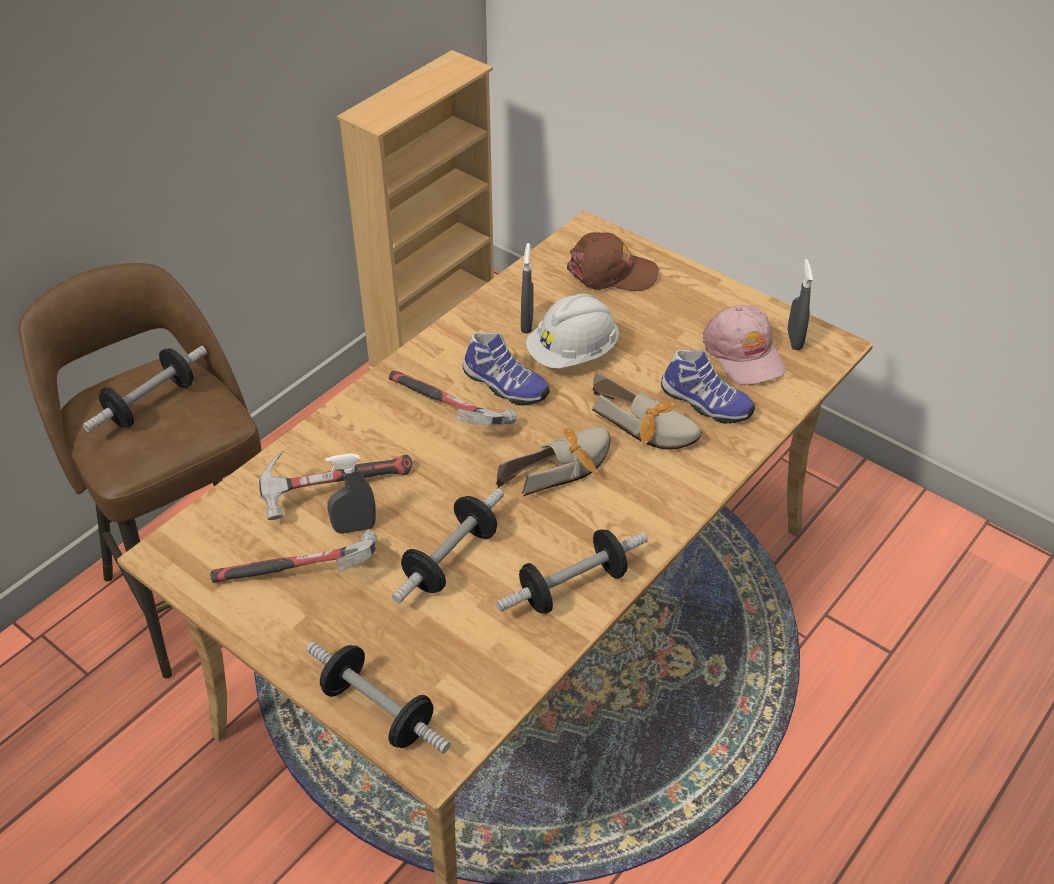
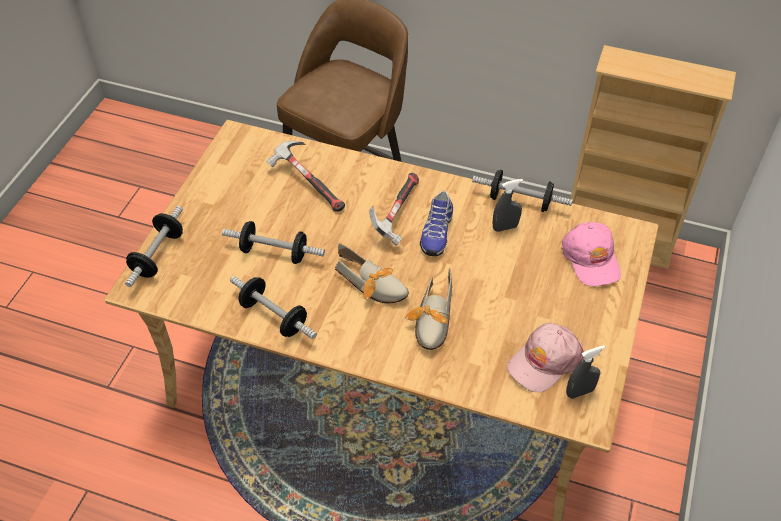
camera: 70 degrees right, 5 degrees up
dumbbell [82,346,207,432] -> dumbbell moved to [472,170,573,212]
hammer [210,531,377,583] -> none
grey spray bottle [326,453,376,534] -> none
white hard hat [526,294,619,369] -> none
brown cap [567,232,659,291] -> pink cap [562,222,621,286]
shoe [661,350,755,424] -> none

